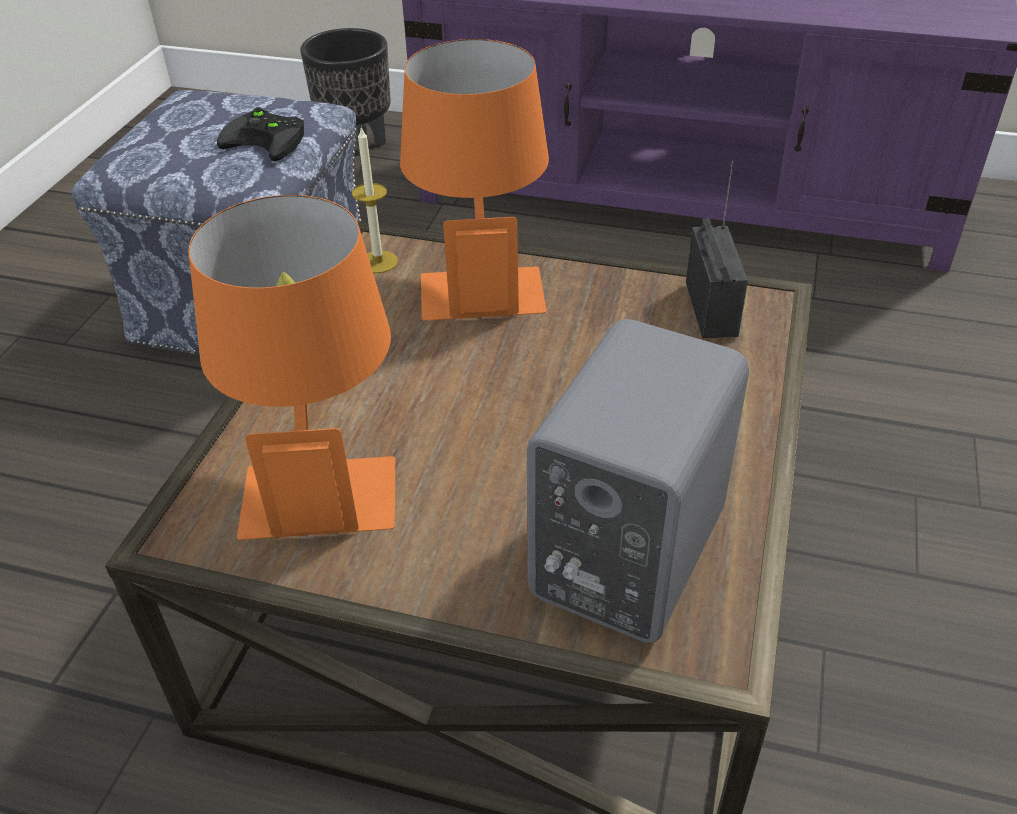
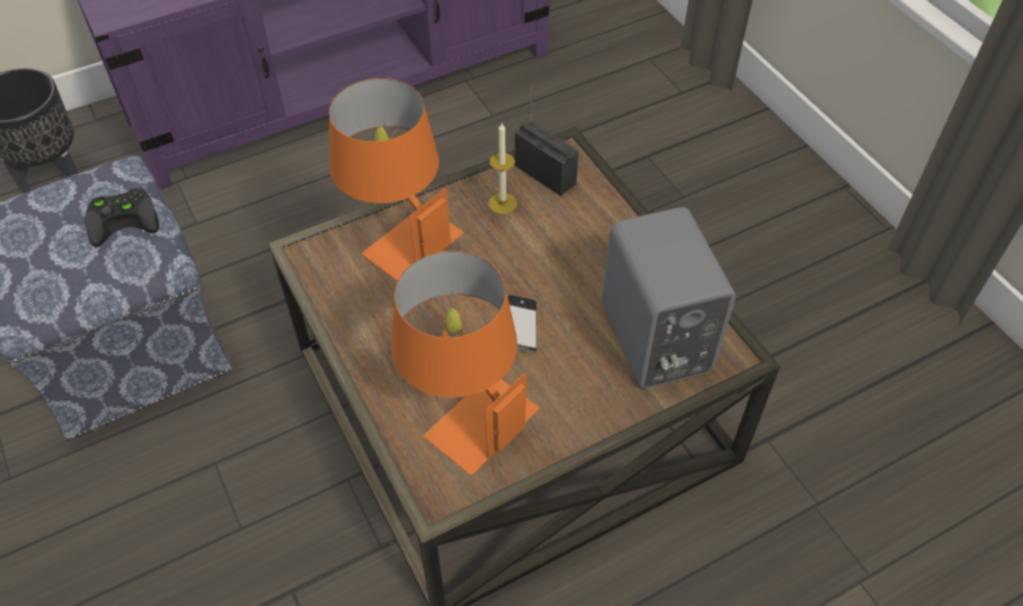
camera: 45 degrees left, 10 degrees up
candle [352,127,398,274] -> candle moved to [488,123,517,214]
none -> phone [508,295,537,353]

